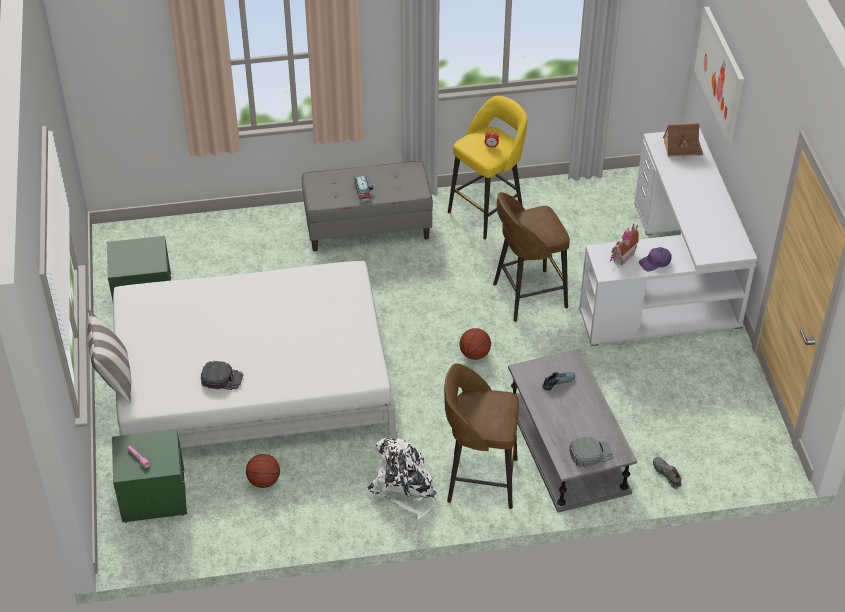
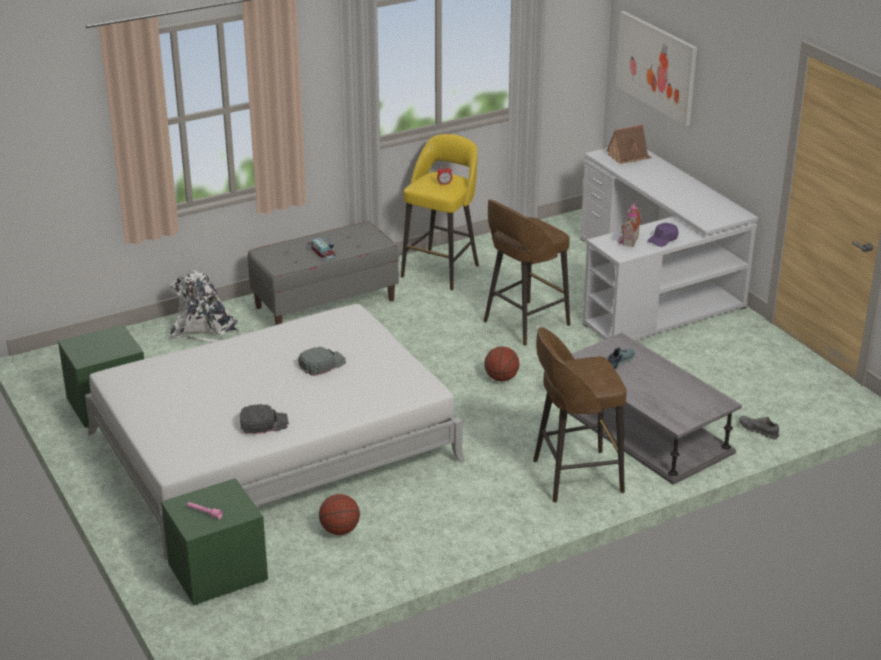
camera: 20 degrees left, 15 degrees down
pillow [87,309,132,403] -> none
white backpack [367,438,437,519] -> white backpack moved to [169,270,238,342]
grey cap [569,437,613,467] -> grey cap moved to [298,346,346,376]

